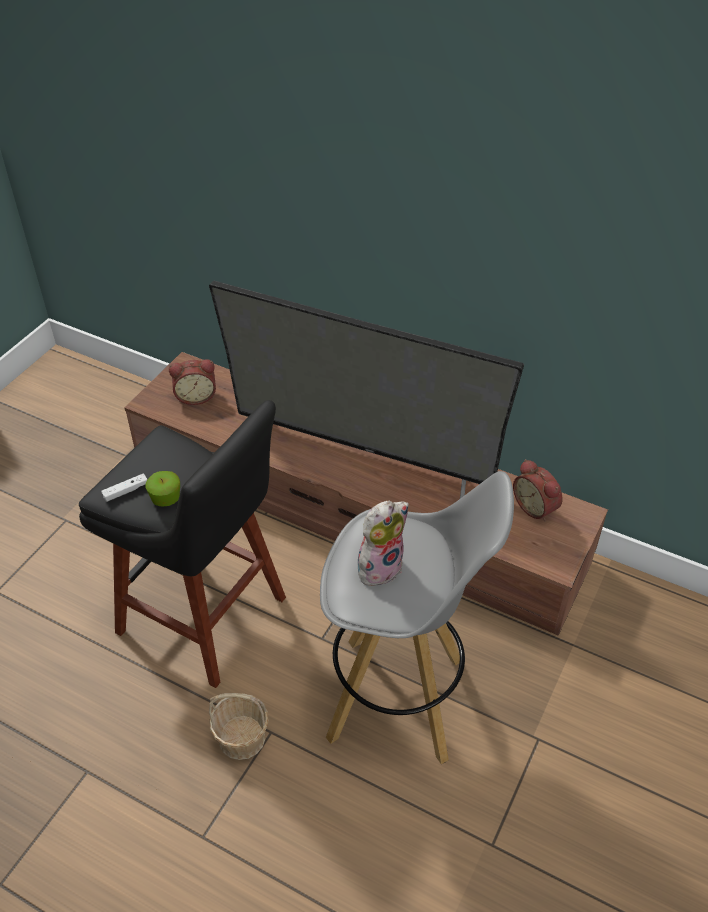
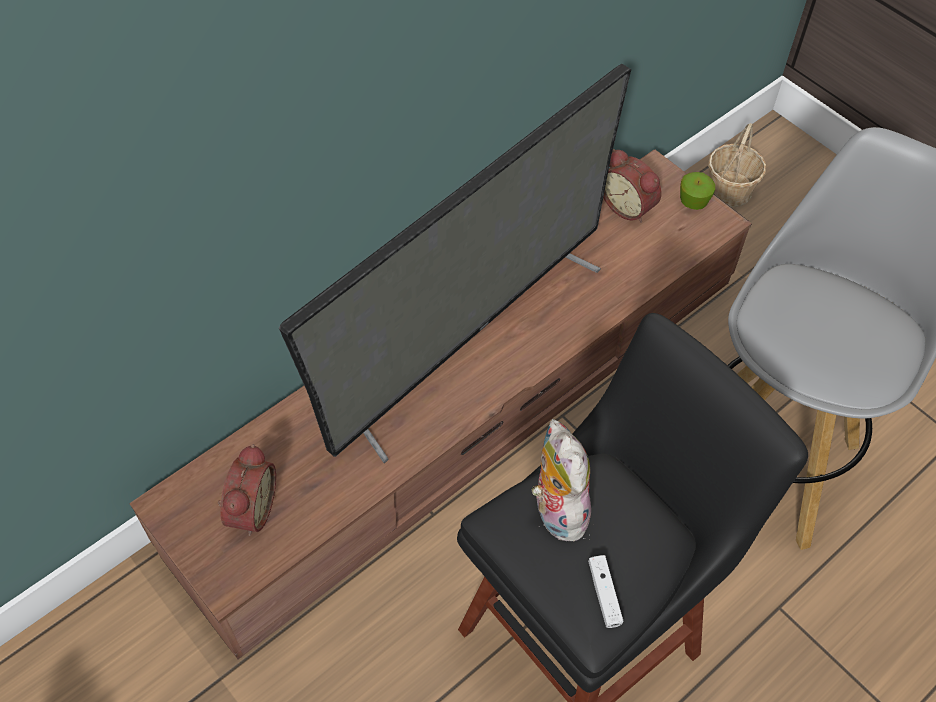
camera: 70 degrees left, 10 degrees up
apple [145,471,180,507] -> apple moved to [680,172,715,210]
basket [209,693,269,760] -> basket moved to [708,123,766,207]
plush toy [358,501,409,586] -> plush toy moved to [532,419,591,542]
alarm clock [513,459,563,522] -> alarm clock turned 60 degrees clockwise [603,149,662,223]

